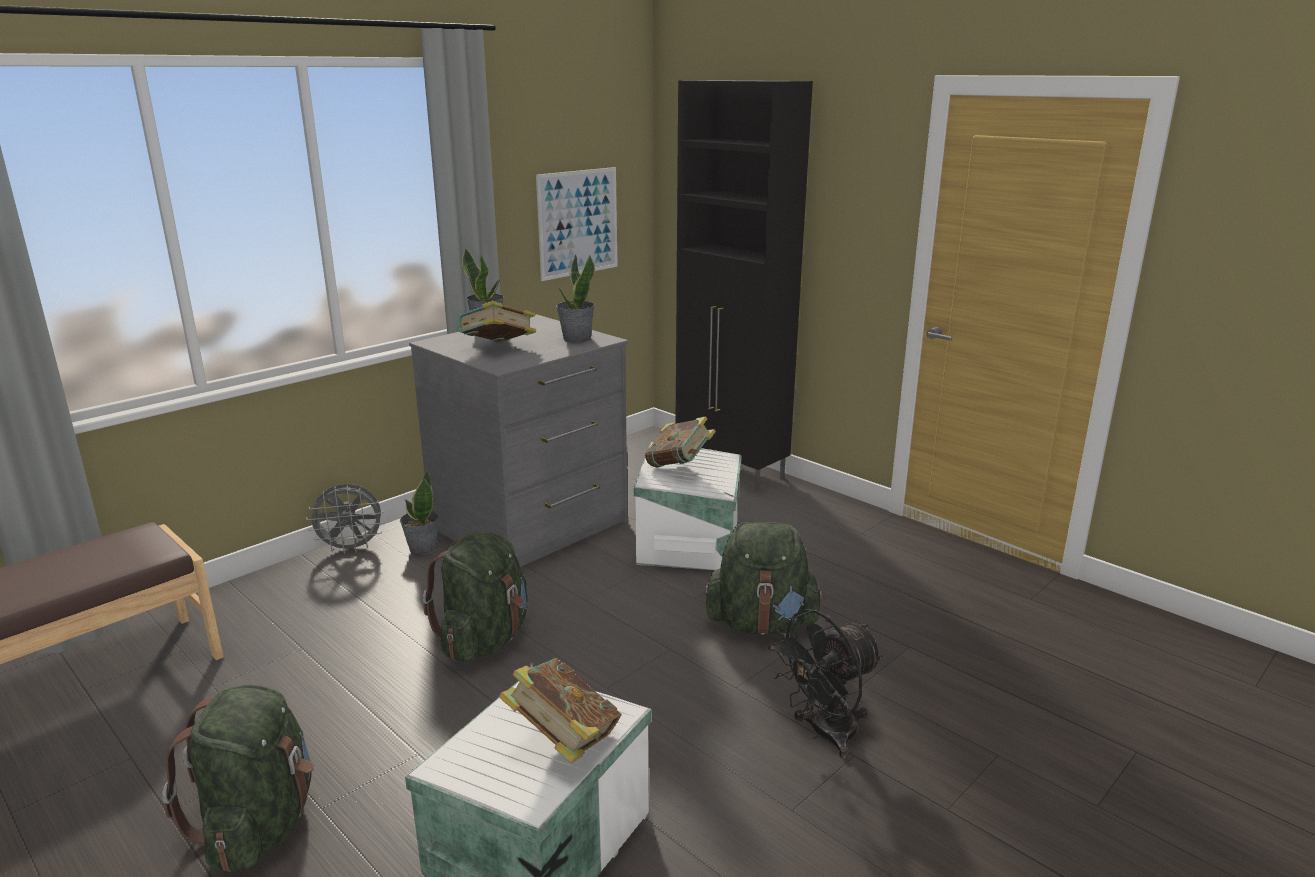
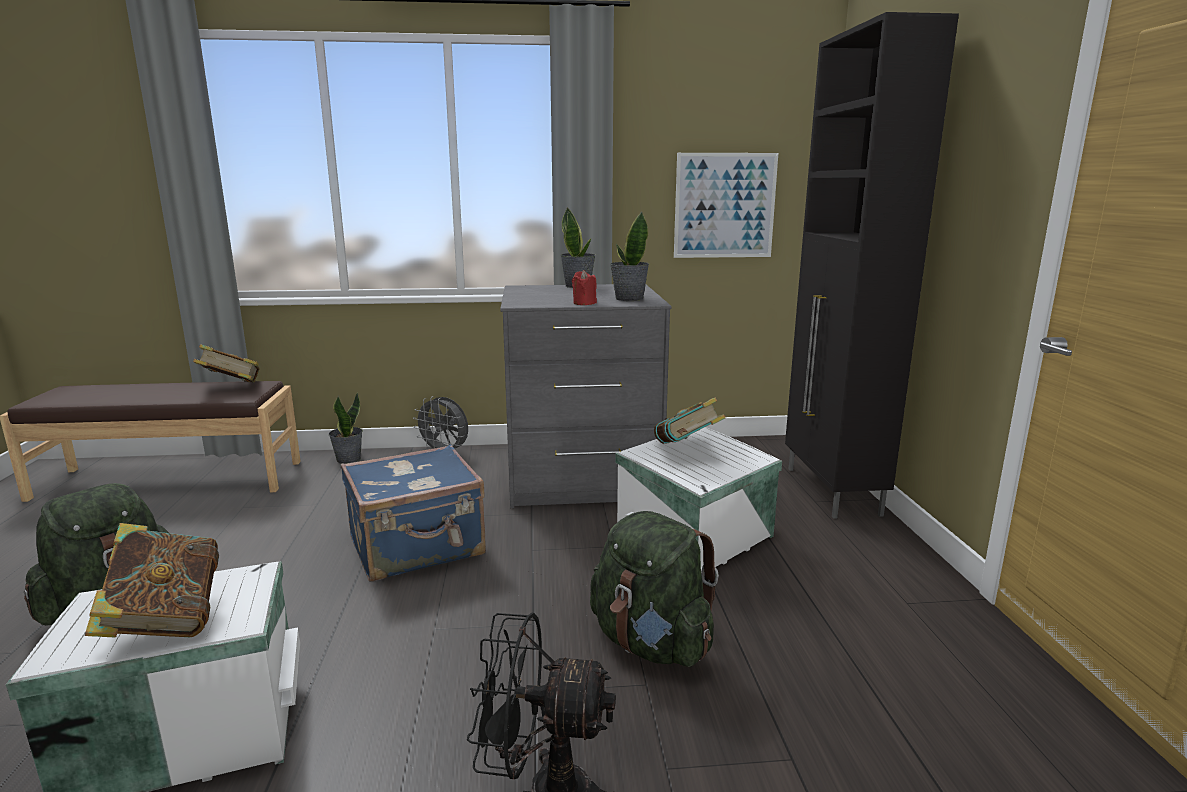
camera: 40 degrees right, 5 degrees down
potted plant [400,469,439,555] -> potted plant moved to [329,393,363,464]
green backpack [423,531,528,662] -> blue suitcase [341,444,486,581]
book [457,301,536,342] -> book moved to [193,344,260,383]
none -> red candle [572,270,597,305]

